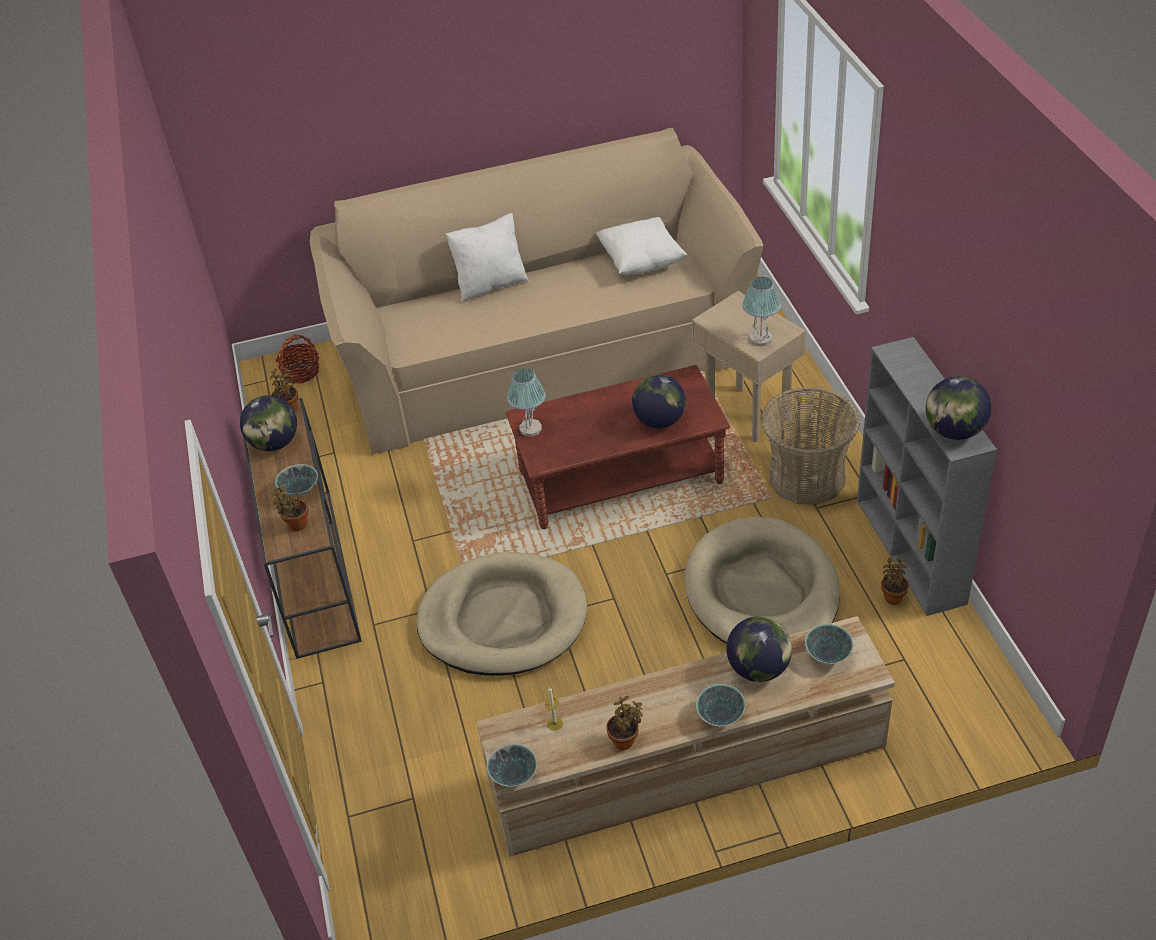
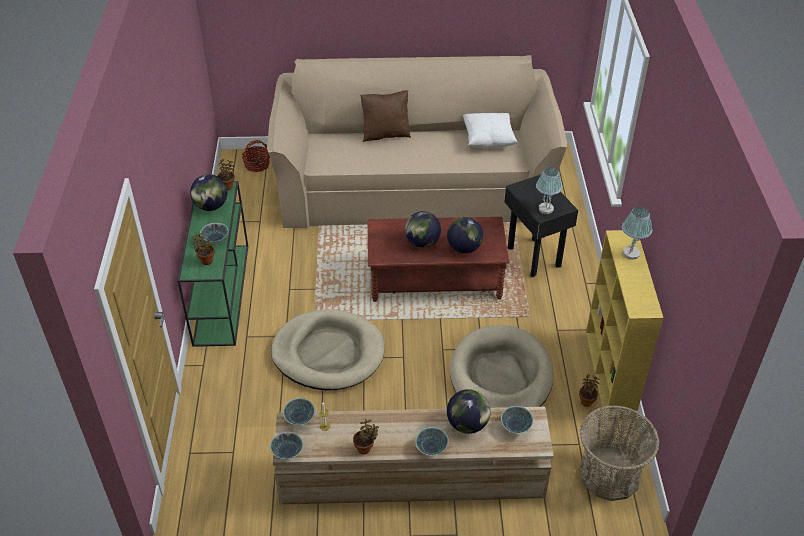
camera: 10 degrees right, 0 degrees up
brown console table [239,398,362,659] -> green console table [178,181,248,347]
white pillow [445,213,529,302] -> brown pillow [361,90,411,142]
table lamp [507,369,546,437] -> table lamp moved to [622,207,652,260]
beige side table [692,291,806,442] -> black side table [504,175,578,277]
basket [761,387,860,505] -> basket moved to [579,405,659,501]
grey bookcase [857,337,997,616] -> yellow bookcase [586,230,663,419]
globe [926,376,991,440] -> globe moved to [405,211,441,247]
none -> bowl [283,398,315,425]

